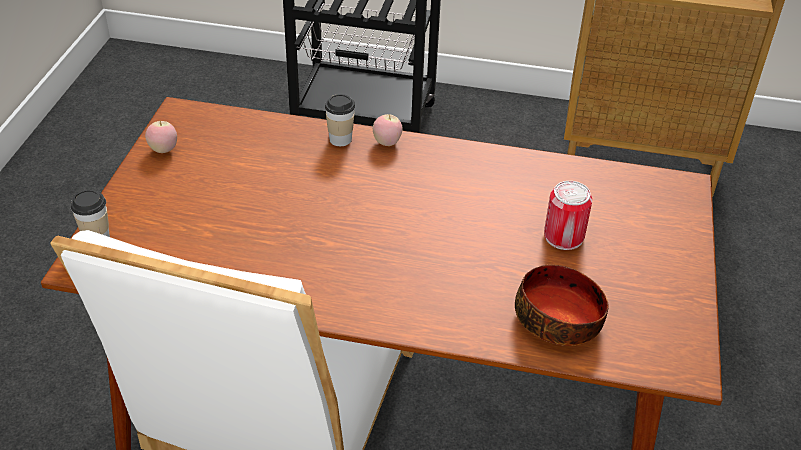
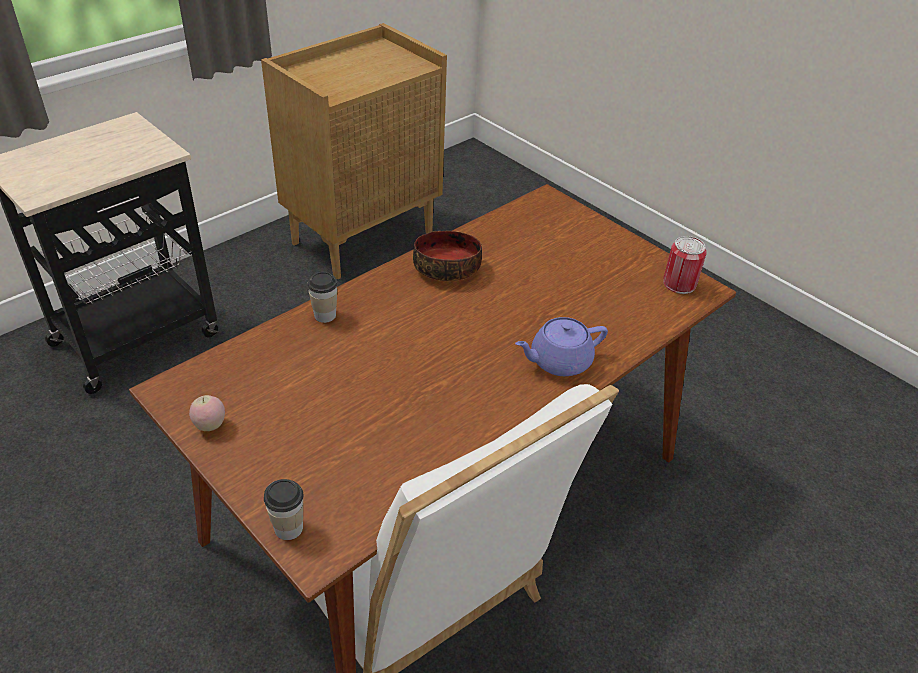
camera: 55 degrees left, 0 degrees up
apple [373,114,403,146] -> none
bowl [515,265,609,346] -> bowl moved to [413,231,482,281]
can [544,181,592,250] -> can moved to [663,236,707,294]
none -> purple teapot [515,317,608,376]

